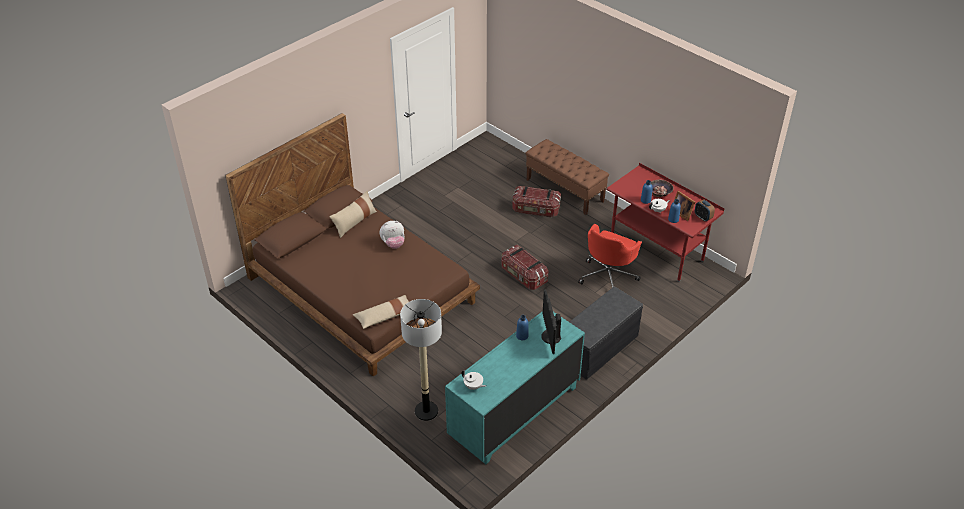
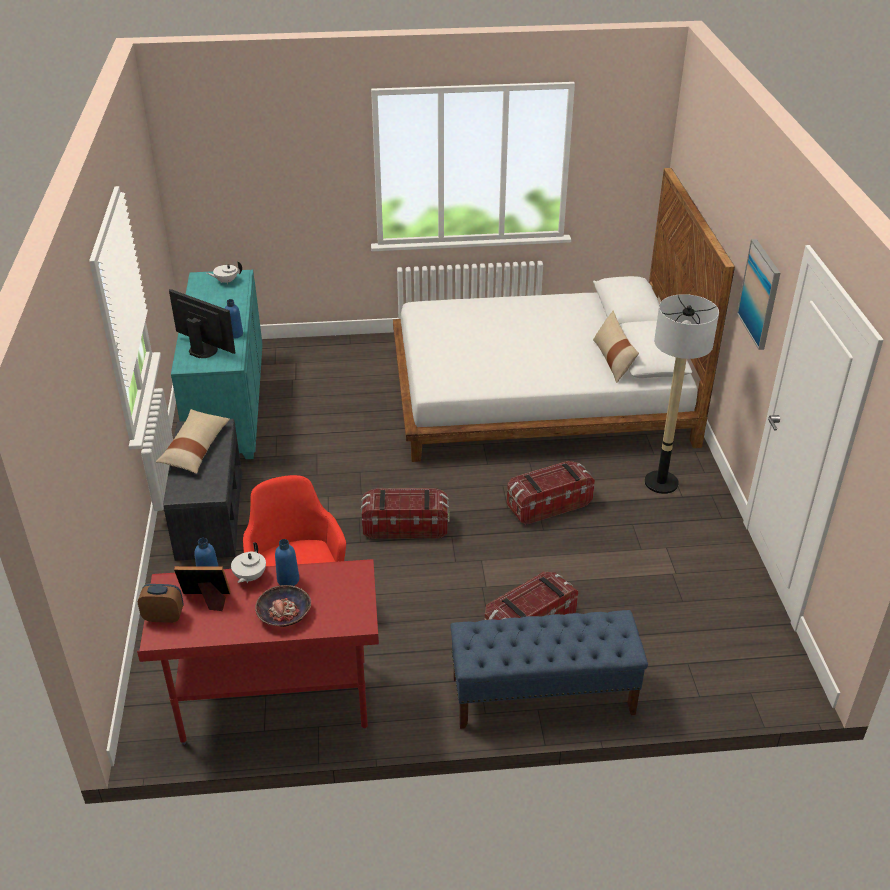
camera: 130 degrees right, 5 degrees down
brown bed [225,113,480,377] -> white bed [393,168,735,462]
beige pillow [353,295,409,329] -> beige pillow moved to [156,409,230,474]
plush toy [380,221,405,249] -> none
floor lamp [400,299,442,421] -> floor lamp moved to [645,294,719,494]
brown bench [526,139,609,215] -> blue bench [450,610,648,729]
none -> storage box [507,461,595,525]
none -> picture [737,239,780,350]

